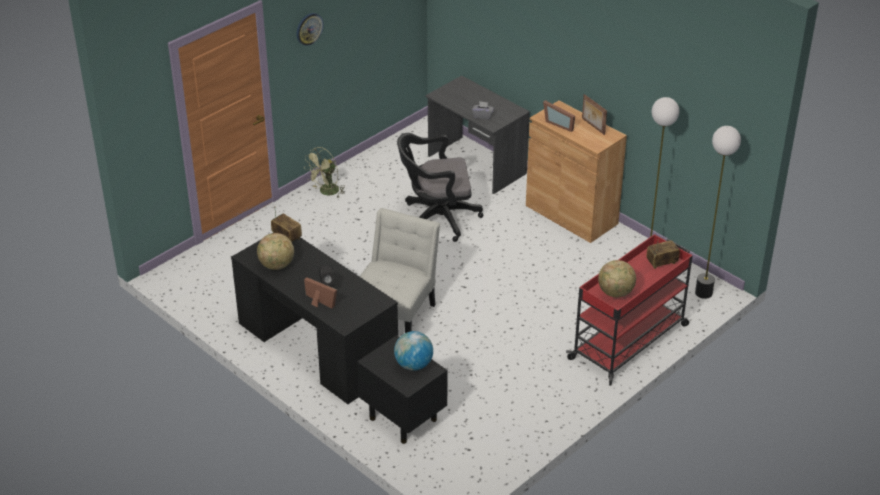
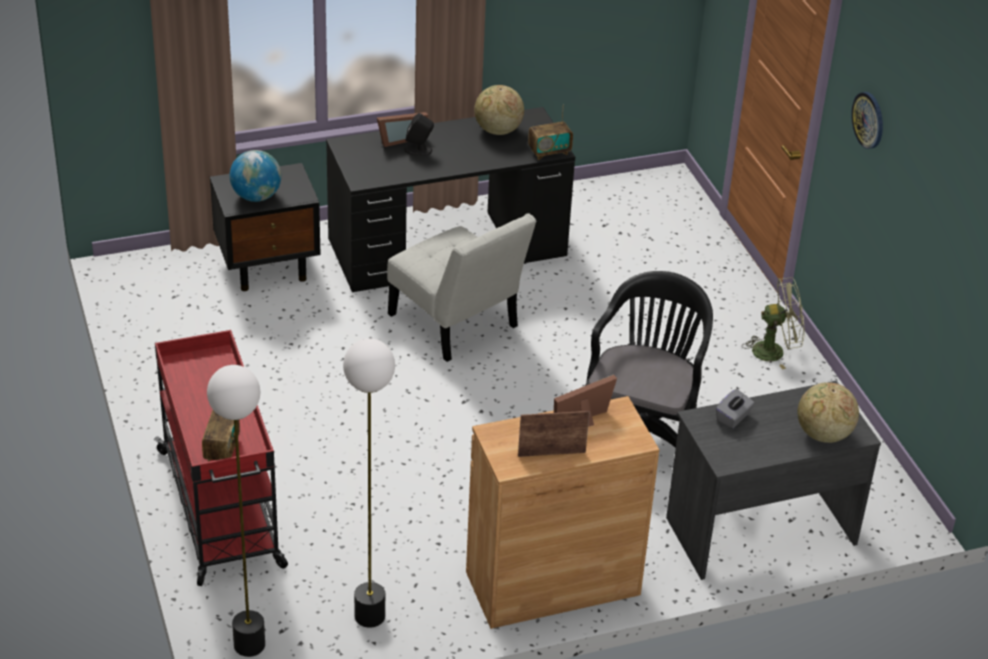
camera: 115 degrees right, 0 degrees up
green fan [304,147,345,198] -> green fan turned 105 degrees clockwise [742,278,804,369]
globe [598,260,636,297] -> globe moved to [797,382,859,443]

